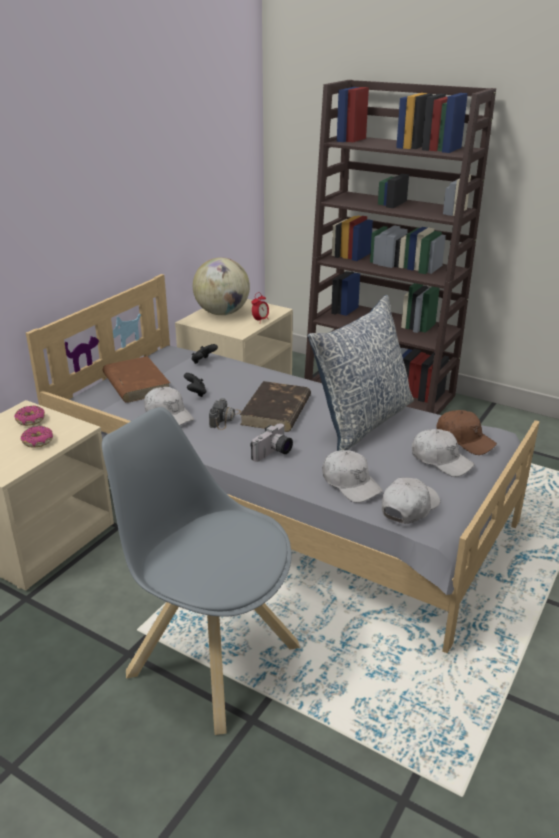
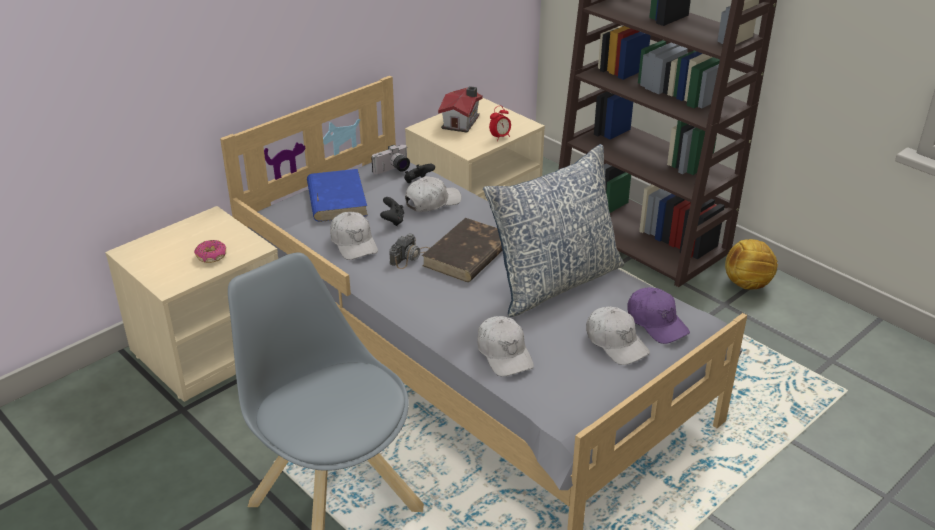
camera: 15 degrees right, 5 degrees up
donut [14,406,45,426] -> none
brown book [103,356,170,403] -> blue book [307,169,368,222]
globe [193,257,250,315] -> toy house [438,86,483,133]
camera [250,423,293,462] -> camera moved to [371,145,410,174]
white cap [382,478,440,524] -> white cap moved to [405,176,461,212]
brown cap [437,410,497,455] -> purple cap [627,287,690,344]
none -> football [725,239,778,290]

